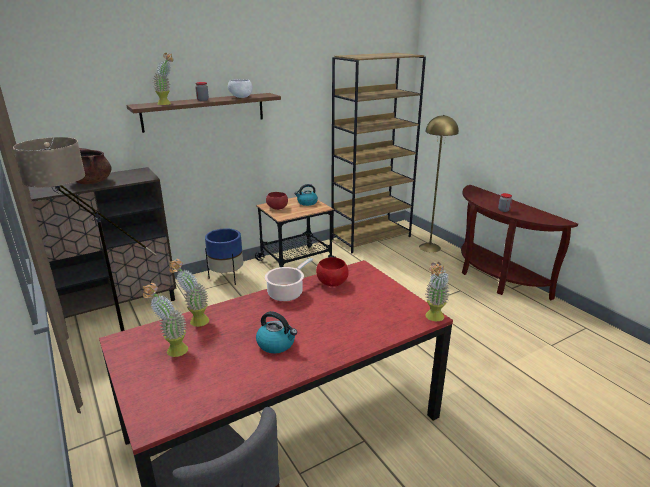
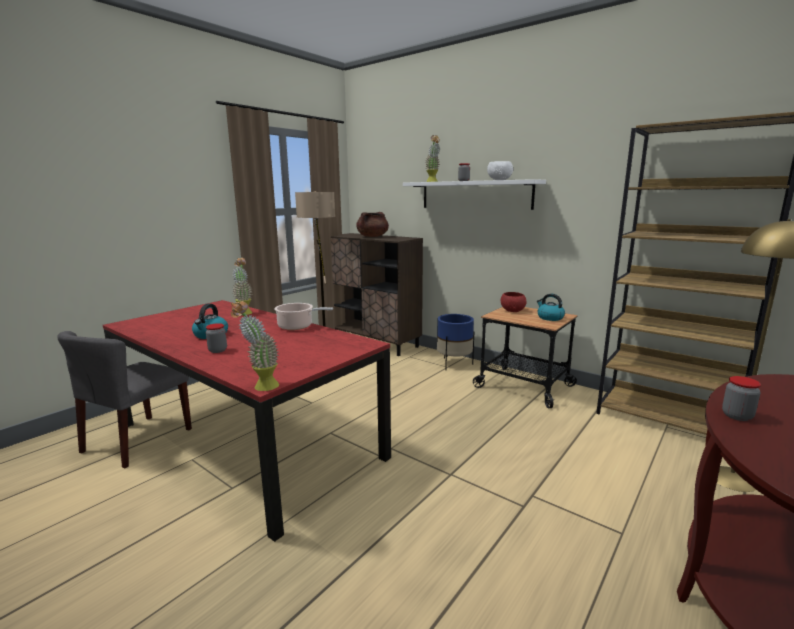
camera: 70 degrees right, 10 degrees down
brown shelf [127,93,281,133] -> white shelf [403,179,546,210]
potted plant [143,283,188,357] -> none
red bowl [316,257,349,287] -> none
none -> jar [206,323,227,353]

